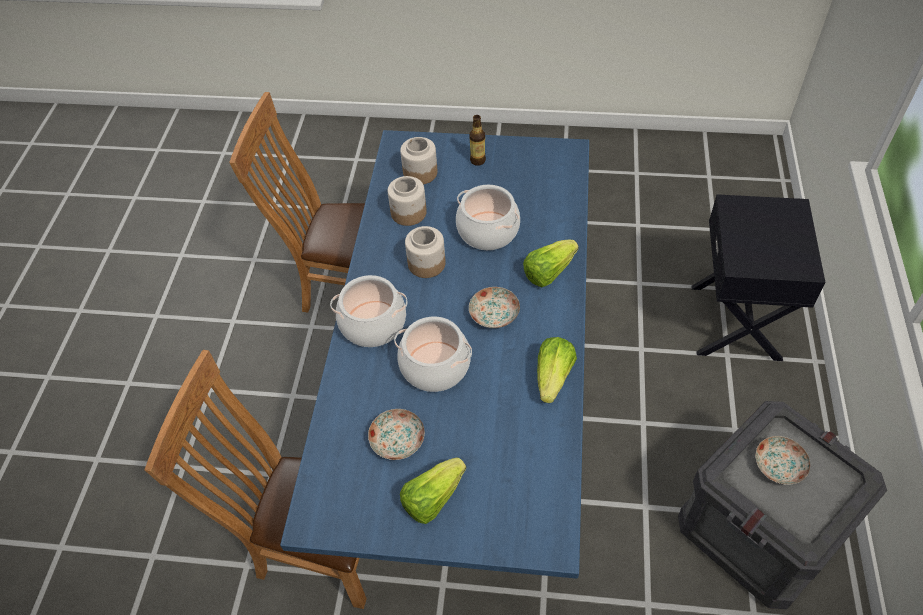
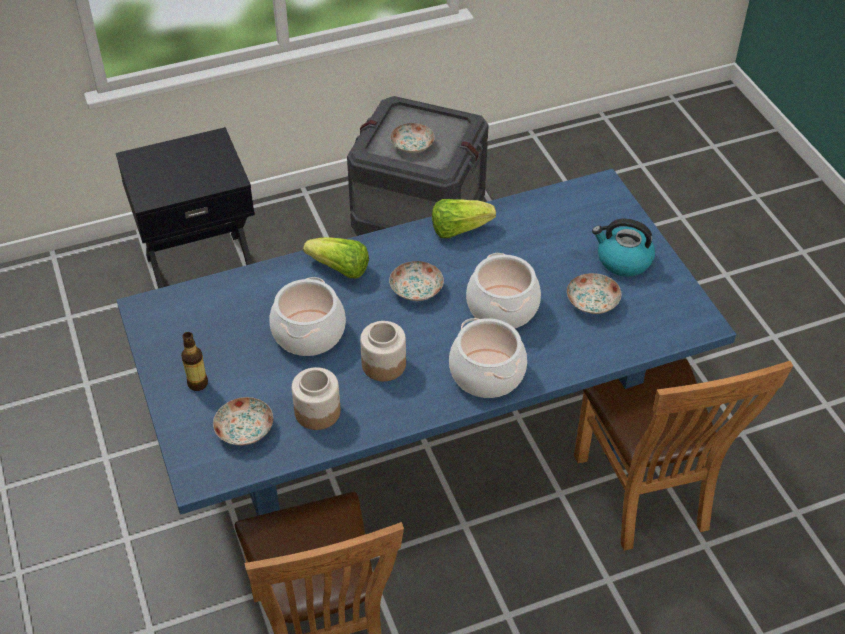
camera: 120 degrees left, 5 degrees down
jar [400,137,437,185] -> plate [213,397,273,446]
lettuce [400,457,466,524] -> kettle [592,218,655,276]

